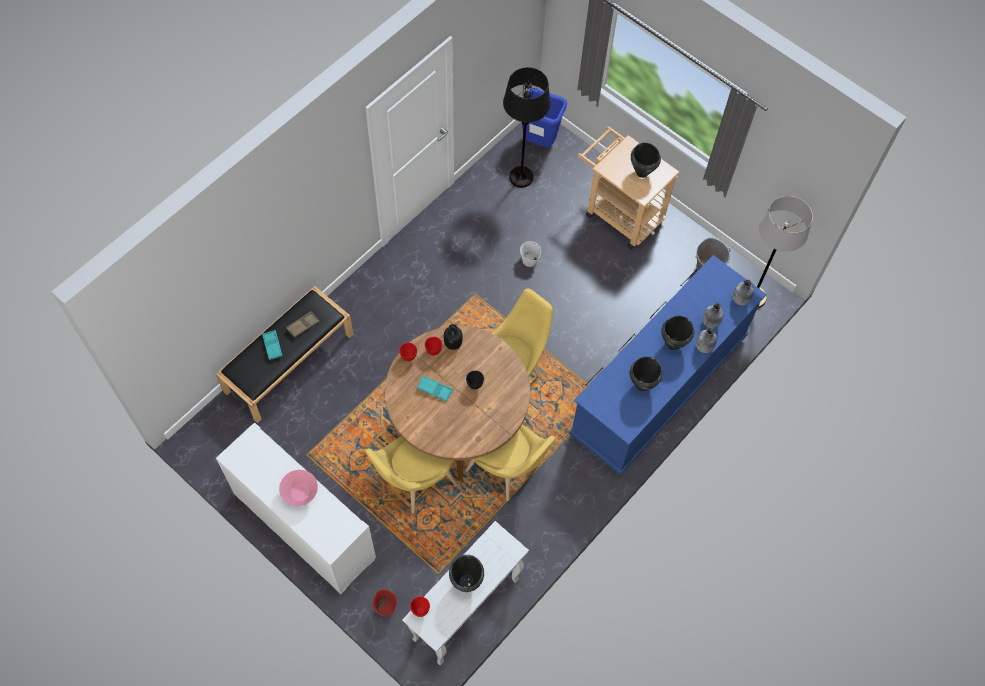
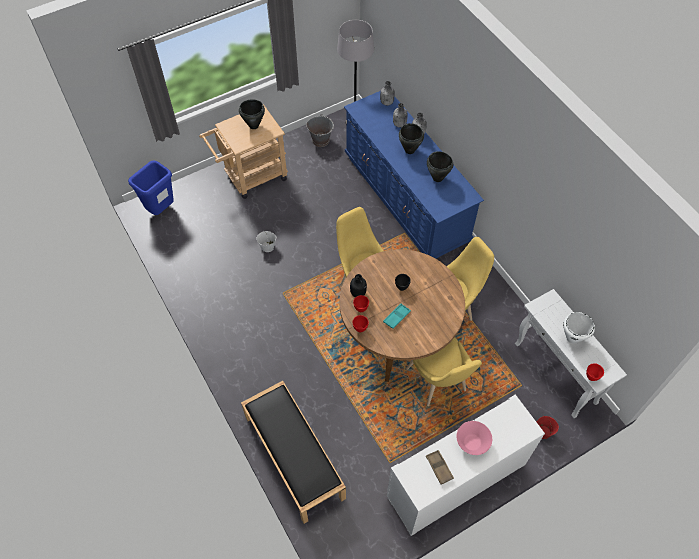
camera: 70 degrees left, 5 degrees down
turquoise tray [262,330,283,360] -> none
brown tray [286,311,320,338] -> brown tray moved to [426,450,454,484]
black cooking pot [449,555,484,592] -> white cooking pot [563,312,595,343]
black floor lamp [503,67,551,188] -> none

